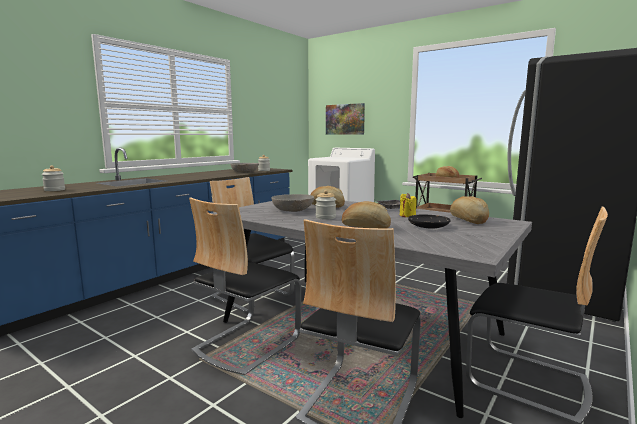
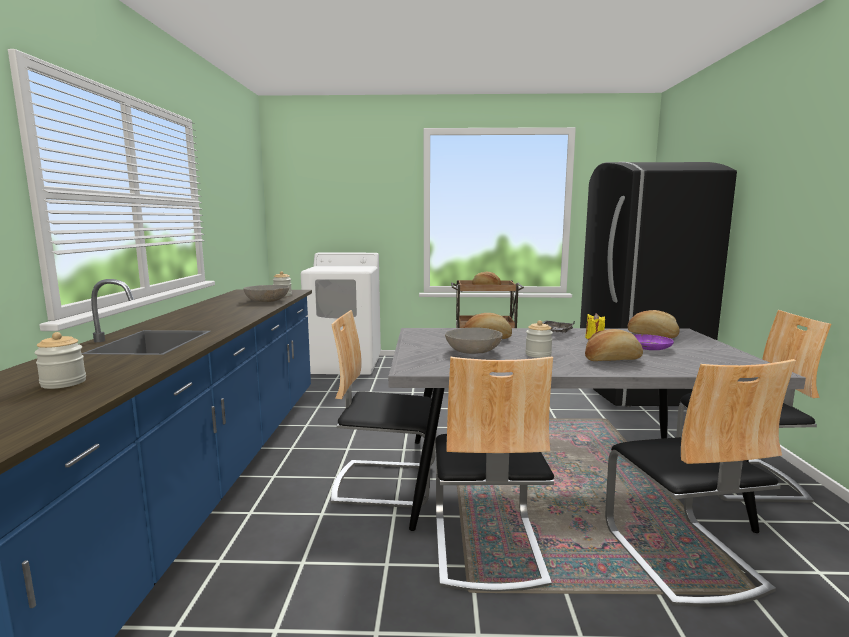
camera: 35 degrees left, 0 degrees up
picture [326,103,365,134] -> none
black plate [408,214,451,229] -> purple plate [634,334,674,350]

